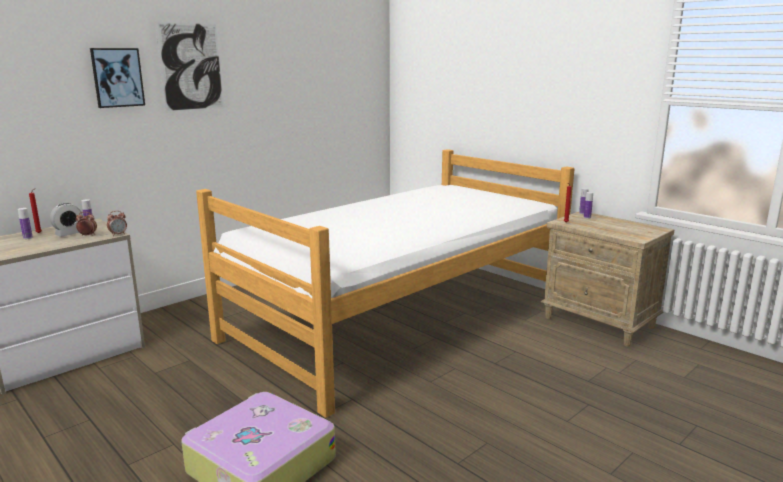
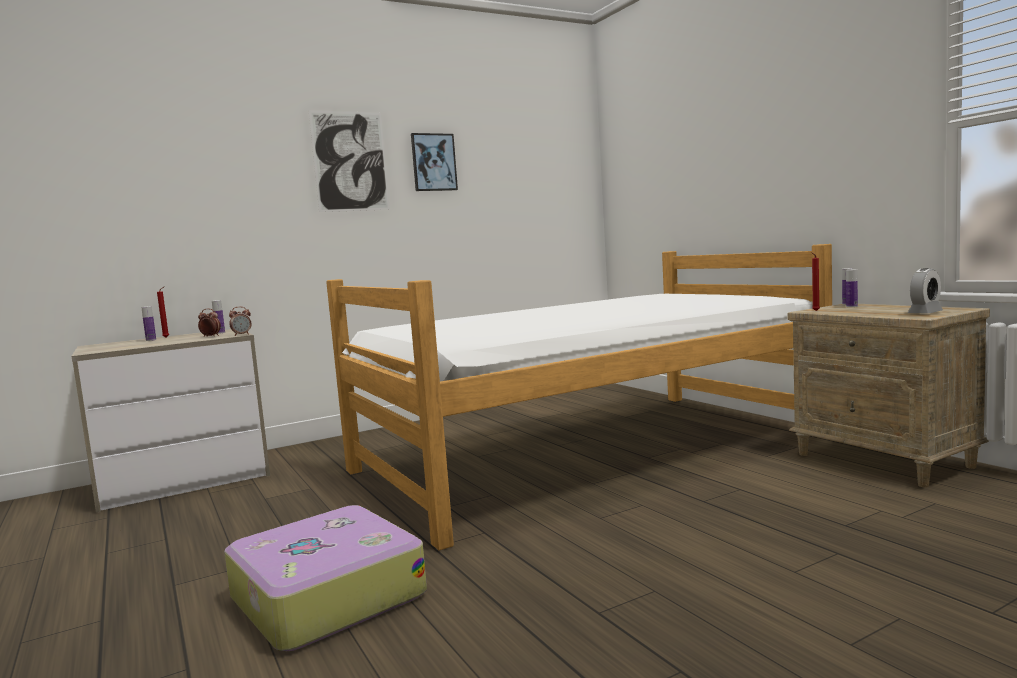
camera: 15 degrees right, 10 degrees down
alarm clock [50,203,83,237] -> alarm clock moved to [908,268,943,314]
picture [90,48,145,108] -> picture moved to [411,133,458,191]

